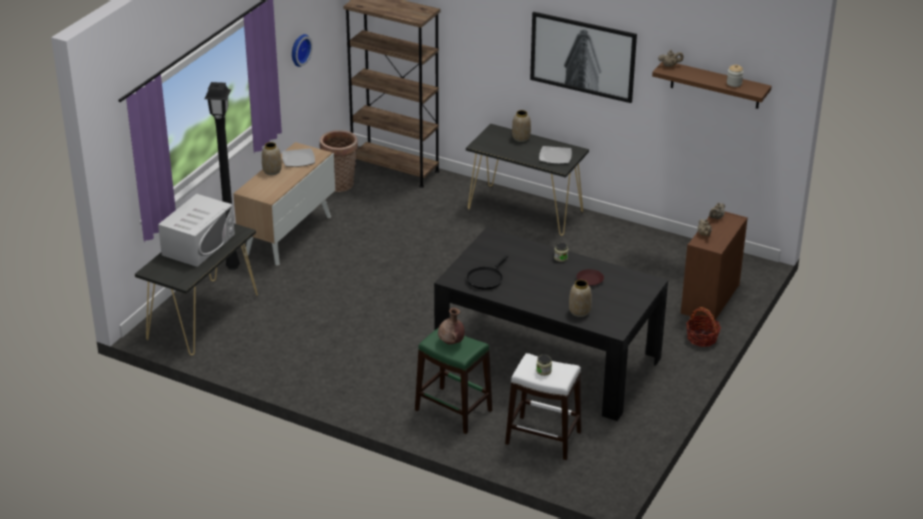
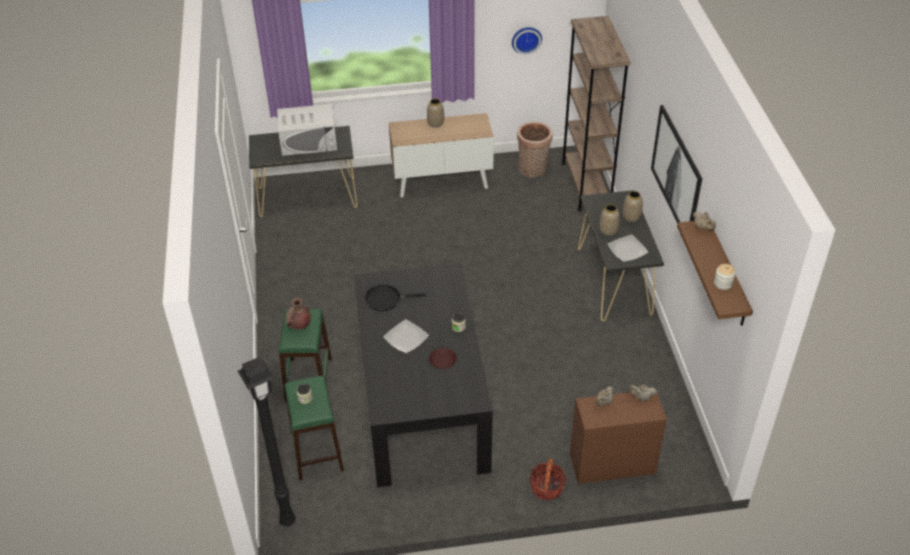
camera: 55 degrees right, 10 degrees up
black floor lamp [204,82,240,270] -> black floor lamp moved to [238,357,296,527]
plate [282,148,315,167] -> plate moved to [383,319,429,353]
white stool [505,353,581,460] -> green stool [284,376,344,480]
vase [569,280,592,317] -> vase moved to [599,204,620,236]

